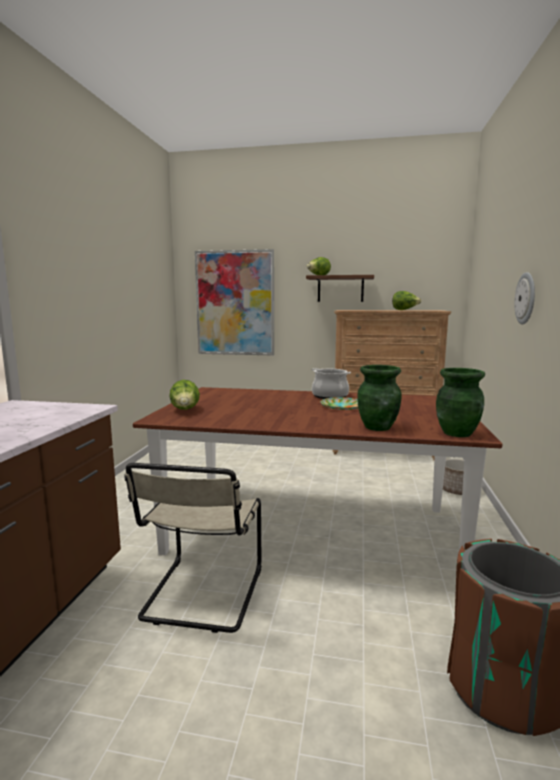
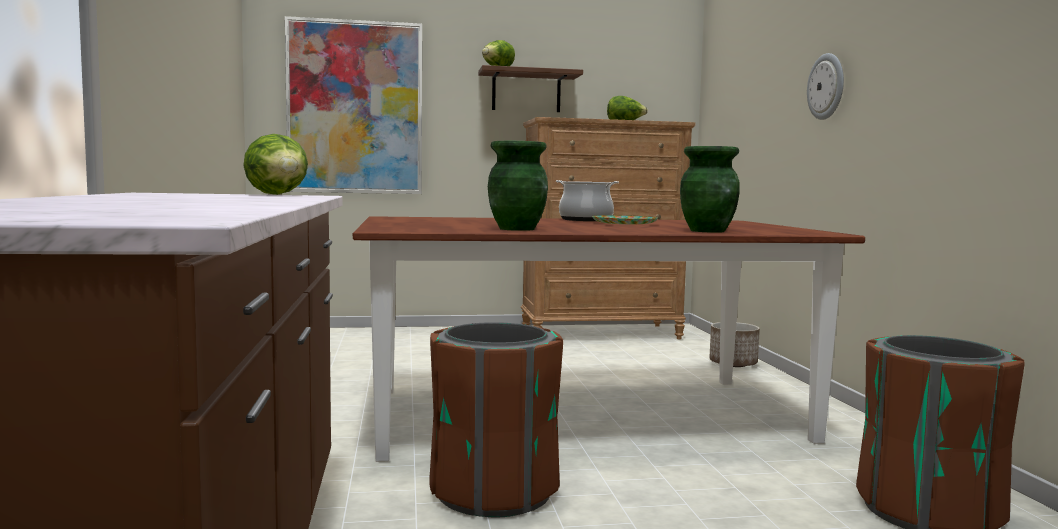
camera: 20 degrees left, 5 degrees down
beige chair [124,463,261,633] -> brown trash can [429,322,563,518]
lettuce [169,380,200,410] -> lettuce moved to [243,134,308,195]
green vase [436,368,485,437] -> green vase moved to [488,141,548,231]

